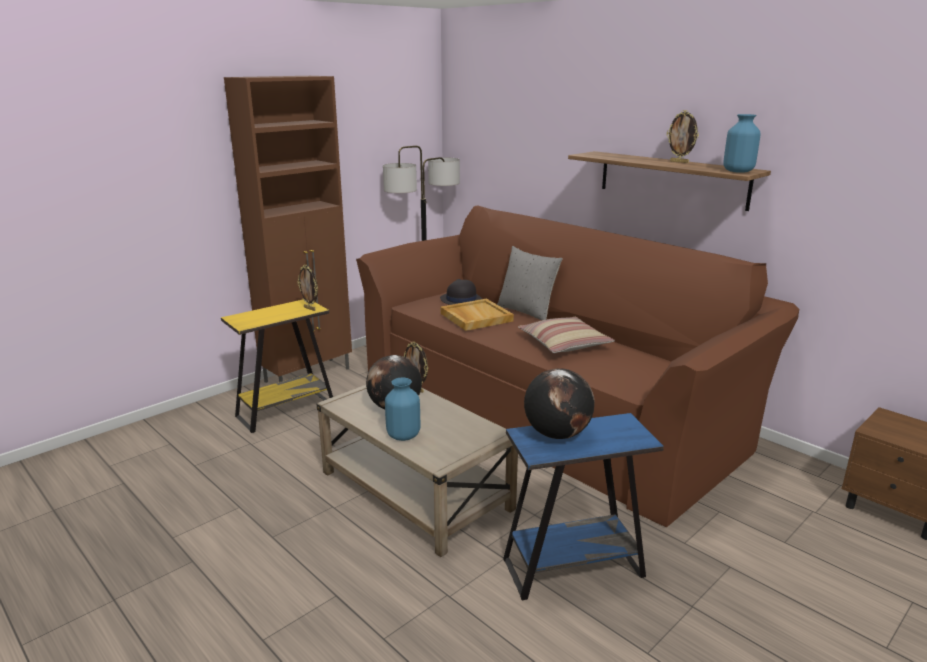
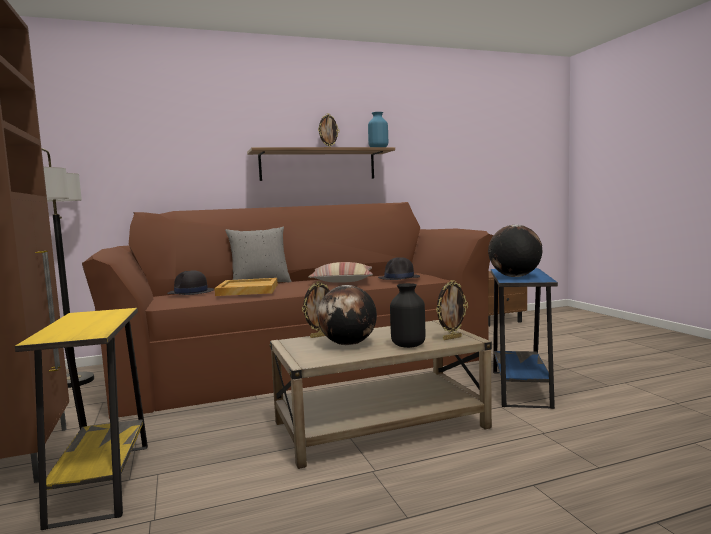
camera: 65 degrees left, 15 degrees down
picture frame [297,264,318,311] -> picture frame moved to [436,280,468,340]
blue vase [385,377,420,441] -> black vase [390,283,425,348]
none -> black hat [378,257,420,280]

